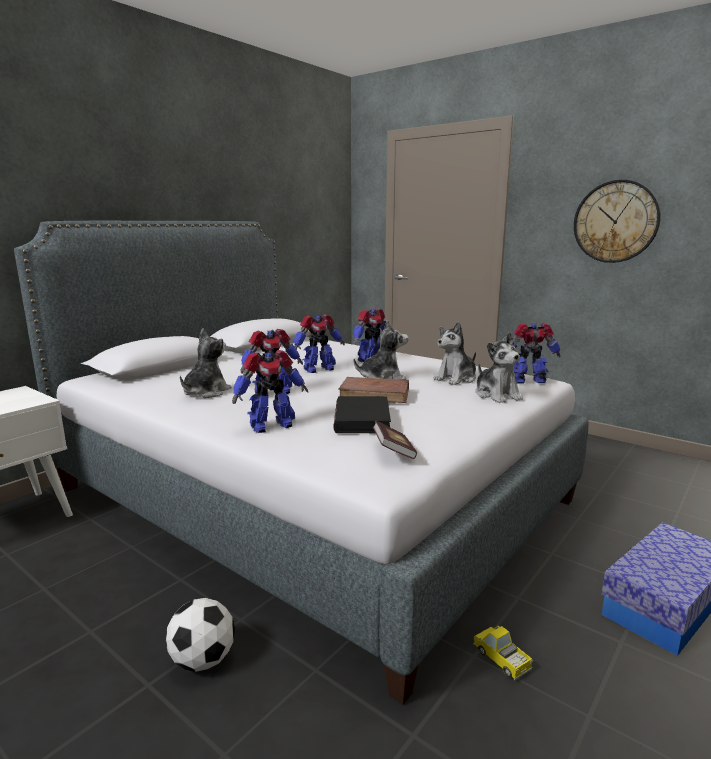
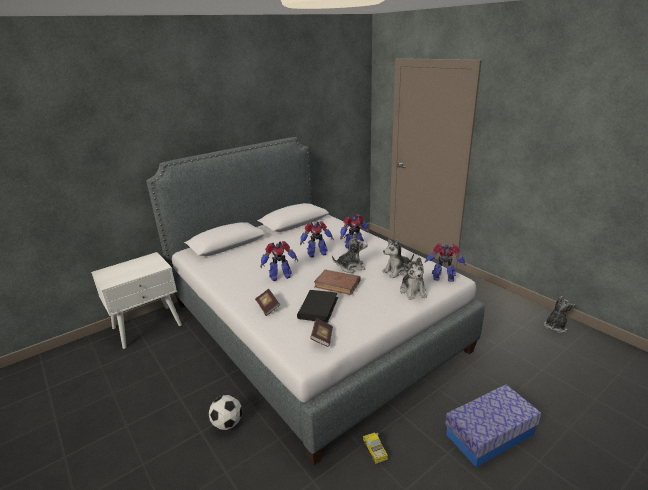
camera: 15 degrees right, 10 degrees up
plush toy [180,328,231,398] -> plush toy moved to [544,296,575,333]
toy robot [232,350,308,433] -> book [255,289,280,316]
wall clock [574,180,661,263] -> none

